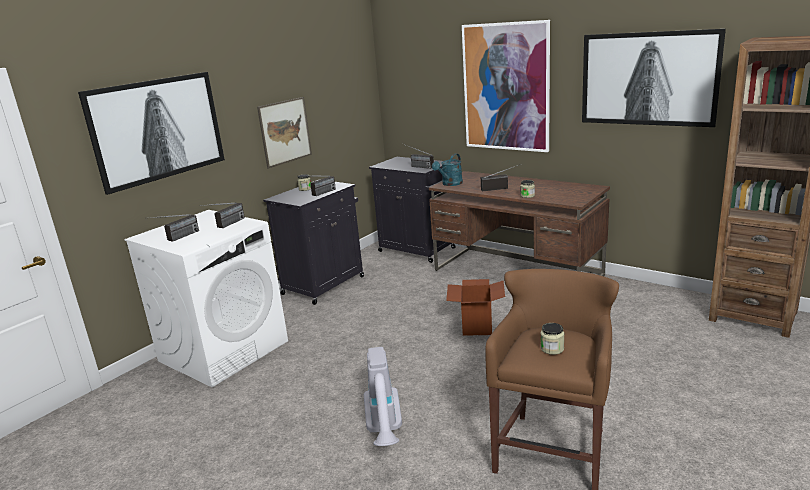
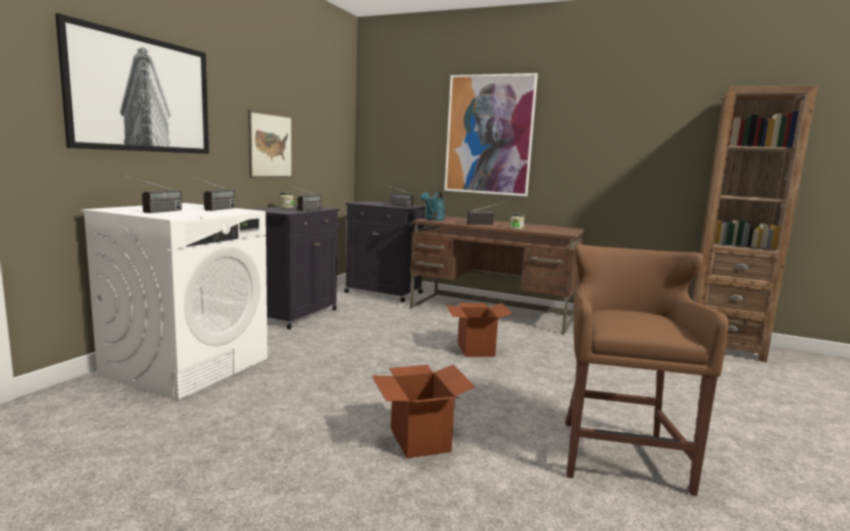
camera: 15 degrees left, 10 degrees down
vacuum cleaner [364,347,402,446] -> cardboard box [372,365,476,458]
jar [541,323,564,355] -> none
picture [582,29,726,127] -> none

